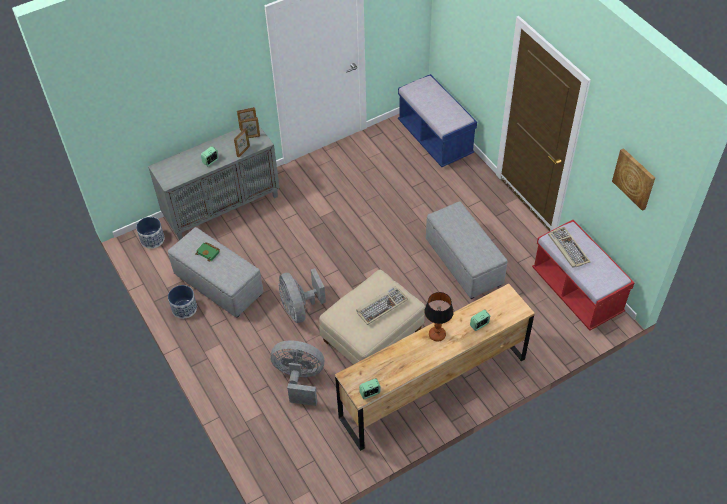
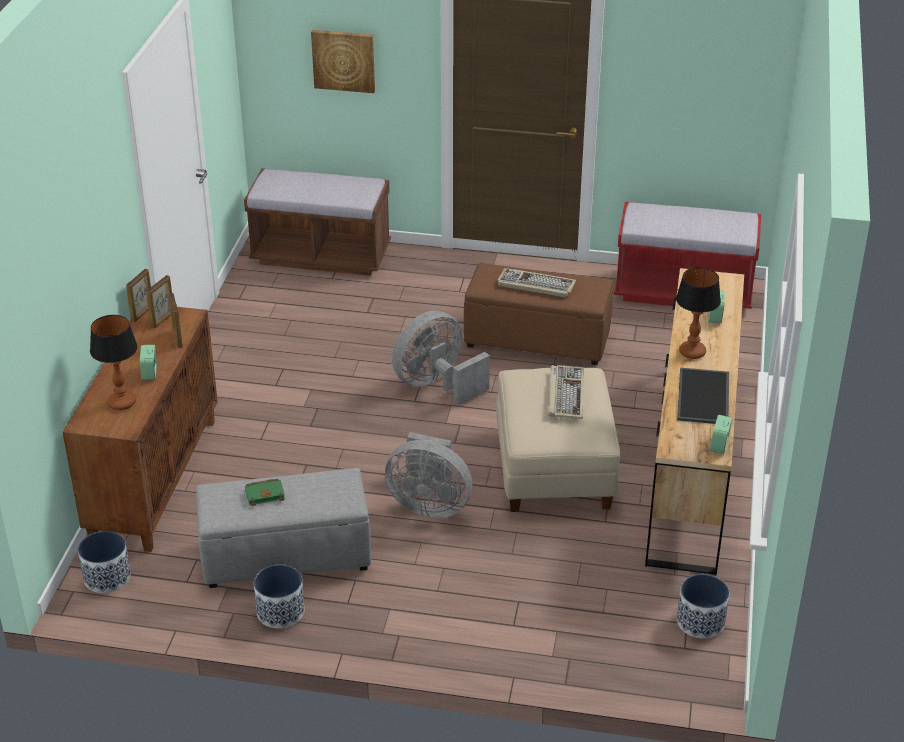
camera: 50 degrees left, 15 degrees down
grey cabinet [148,126,280,240] -> brown cabinet [62,307,218,552]
grey fan [270,341,324,406] -> grey fan moved to [392,311,490,405]
blue bench [398,74,477,167] -> brown bench [244,168,391,276]
grey ottoman [426,201,508,299] -> brown ottoman [464,263,613,365]
keyboard [548,227,591,268] -> keyboard moved to [497,268,576,297]
picture [612,148,655,211] -> picture moved to [311,30,375,93]
none -> table lamp [90,315,138,410]
none -> tray [677,368,729,424]
none -> planter [677,574,729,639]

